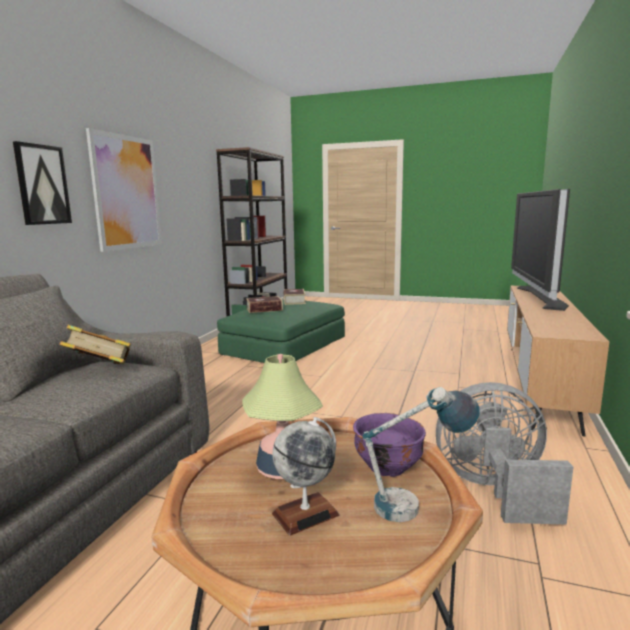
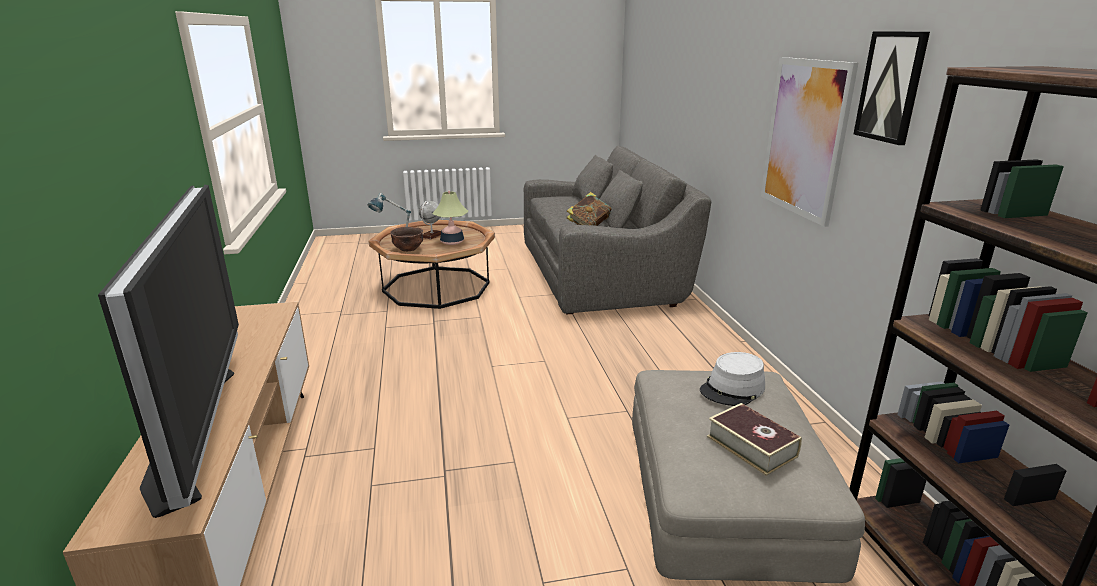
camera: 150 degrees right, 10 degrees up
picture [13,141,72,225] -> picture moved to [854,31,930,145]
green ottoman [217,300,345,363] -> beige ottoman [632,370,865,583]
book [246,296,283,313] -> grey hat [700,352,765,406]
purple bowl [353,413,426,477] -> brown bowl [390,227,423,251]
grey fan [436,382,573,525] -> none

